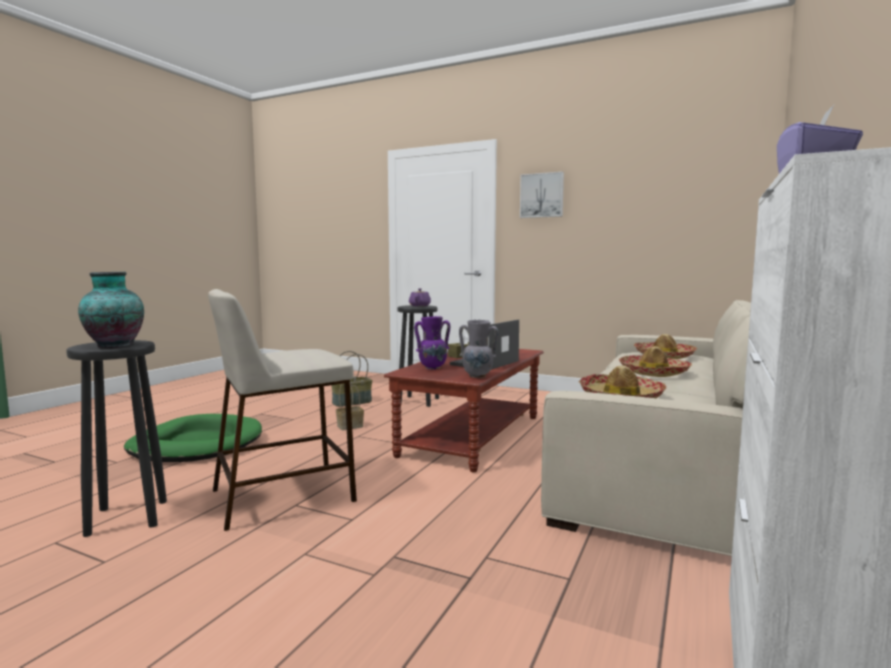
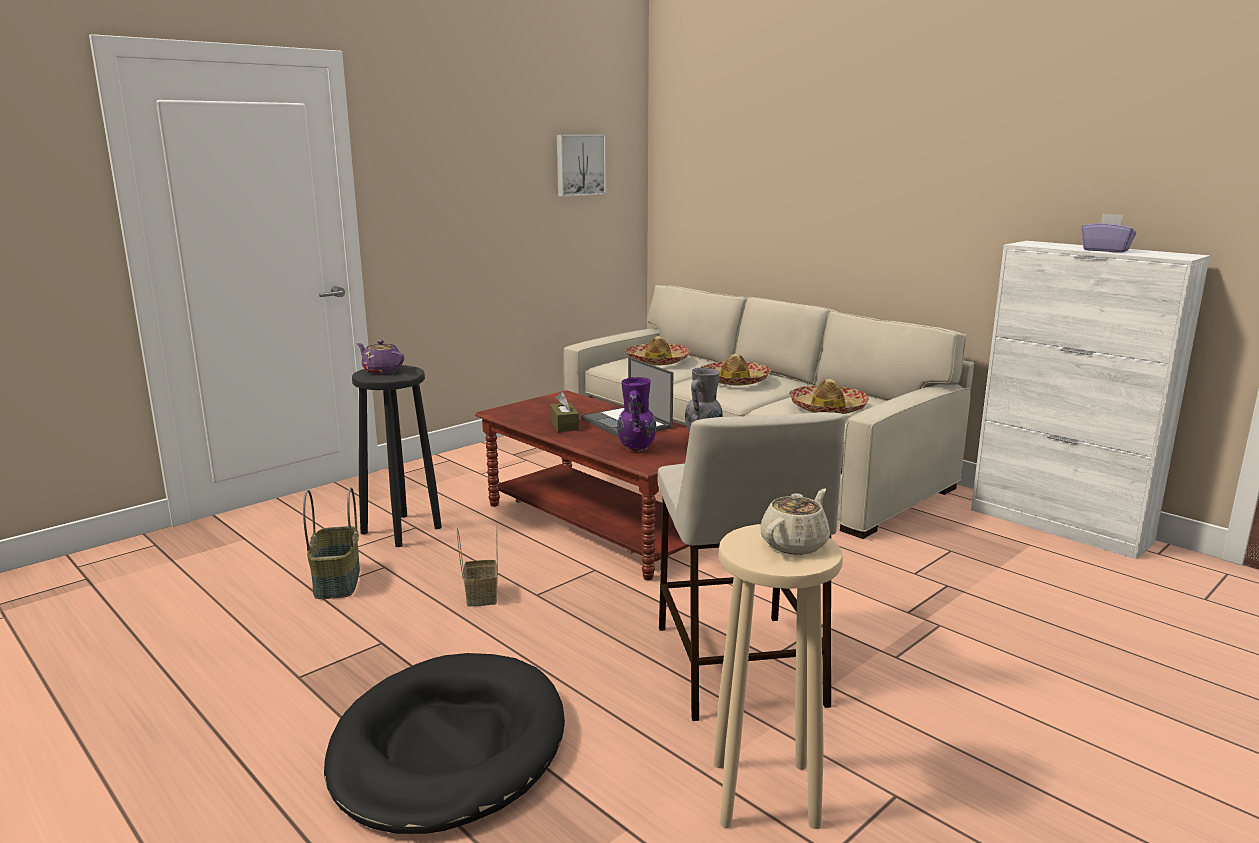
camera: 70 degrees left, 10 degrees up
black stool [66,340,167,537] -> beige stool [714,524,843,829]
vase [78,272,144,348] -> beige teapot [760,489,830,555]
green dog bed [124,414,262,462] -> black dog bed [324,653,565,834]
picture [520,171,564,218] -> picture moved to [557,135,606,197]

